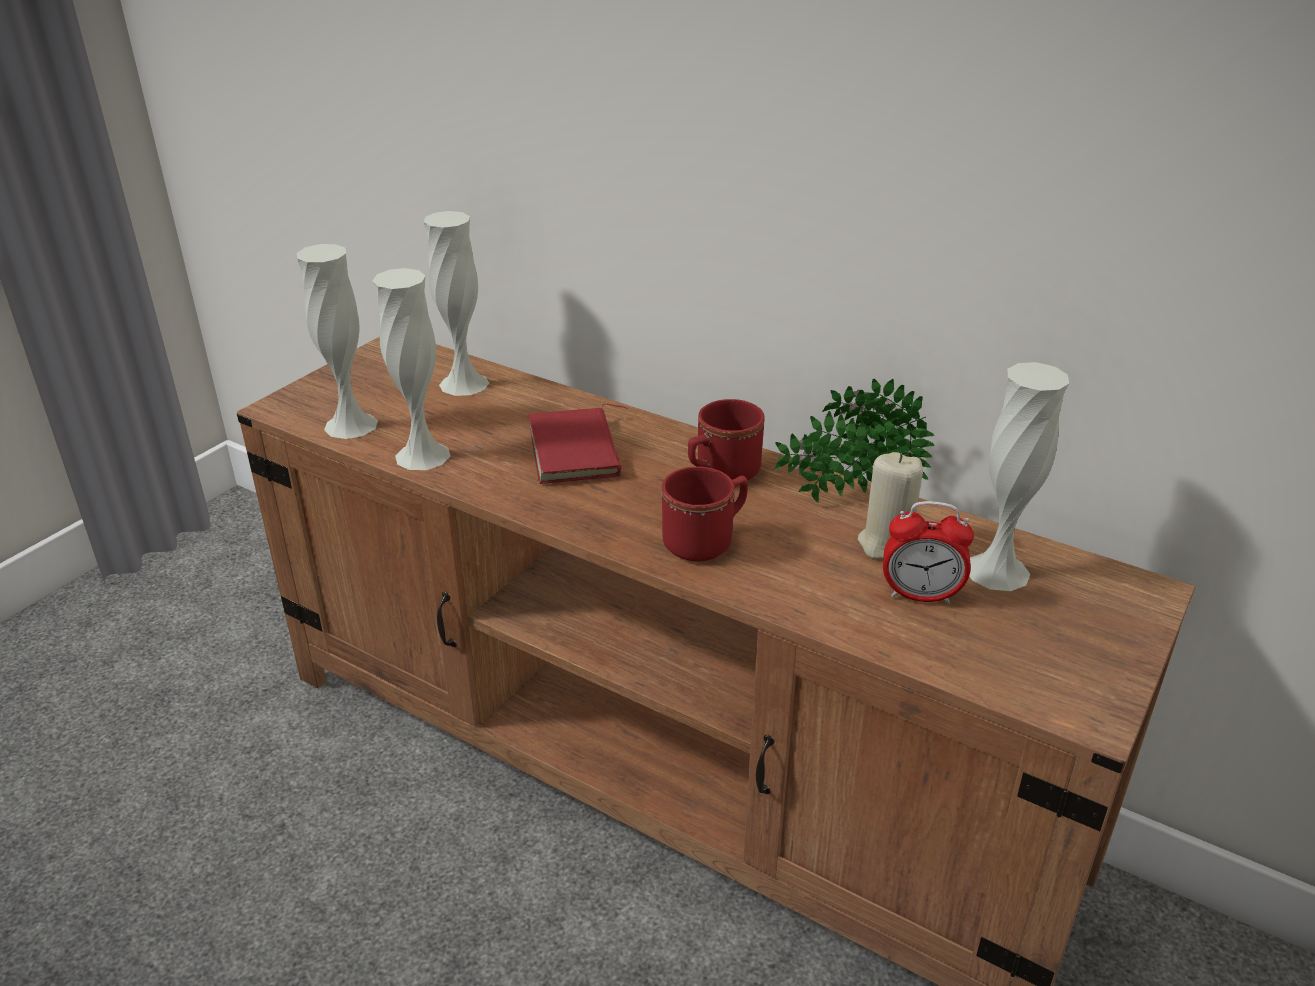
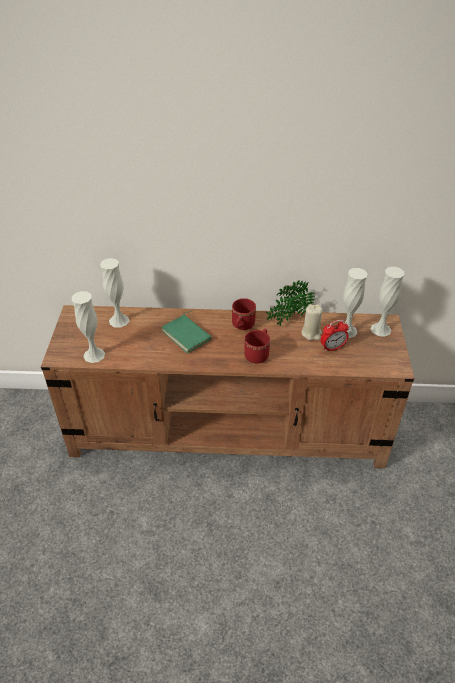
camera: 30 degrees left, 10 degrees up
white vase [373,268,451,470] -> white vase moved to [370,267,404,337]
red book [529,404,628,484] -> green book [162,311,212,353]

